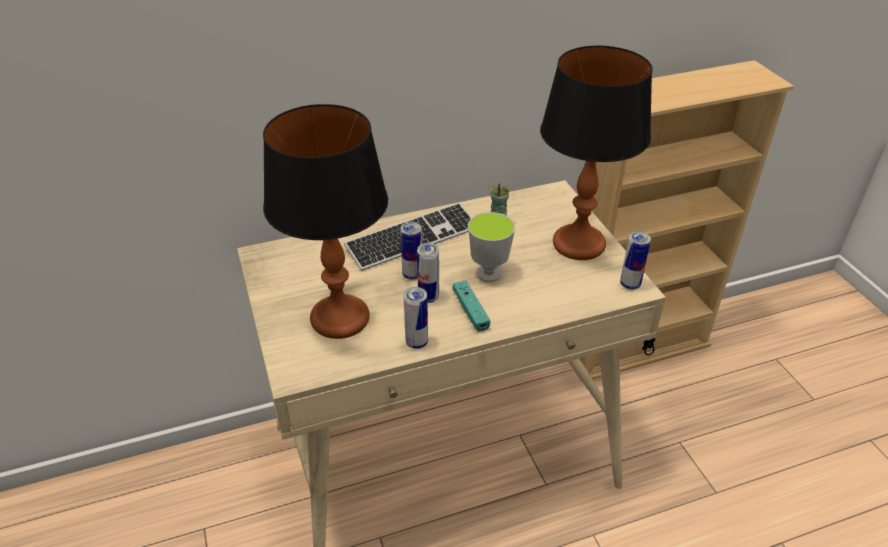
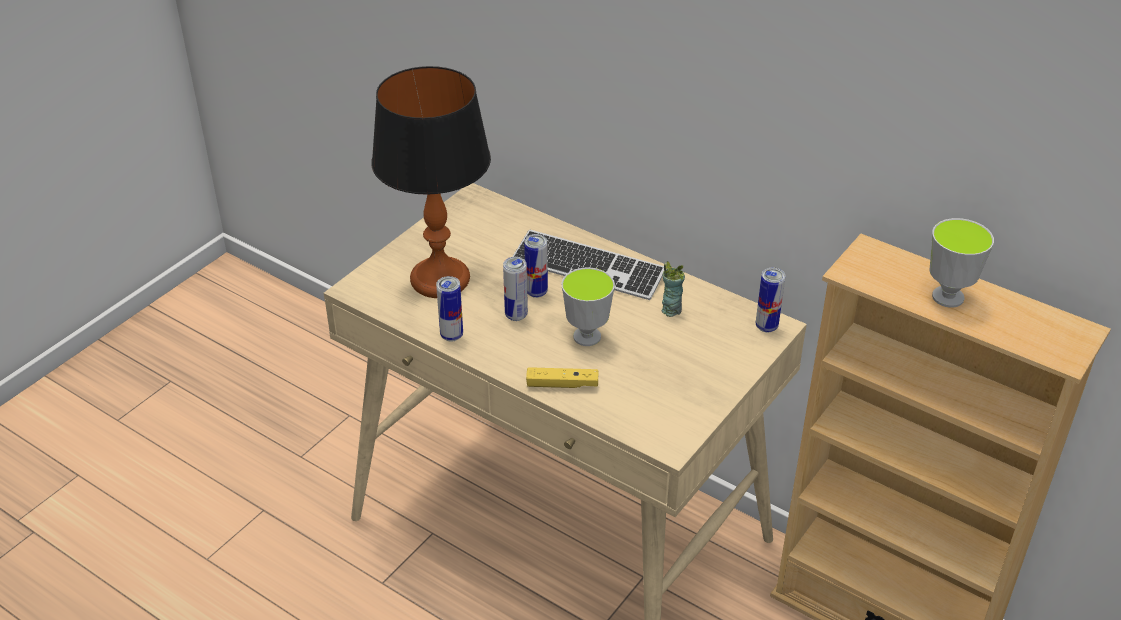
camera: 55 degrees right, 0 degrees up
turquoise game controller [453,280,490,332] -> none
table lamp [540,45,653,260] -> none
can [620,231,651,290] -> can moved to [756,268,785,332]
none -> yellow game controller [526,367,599,388]
none -> cup [929,218,994,308]

